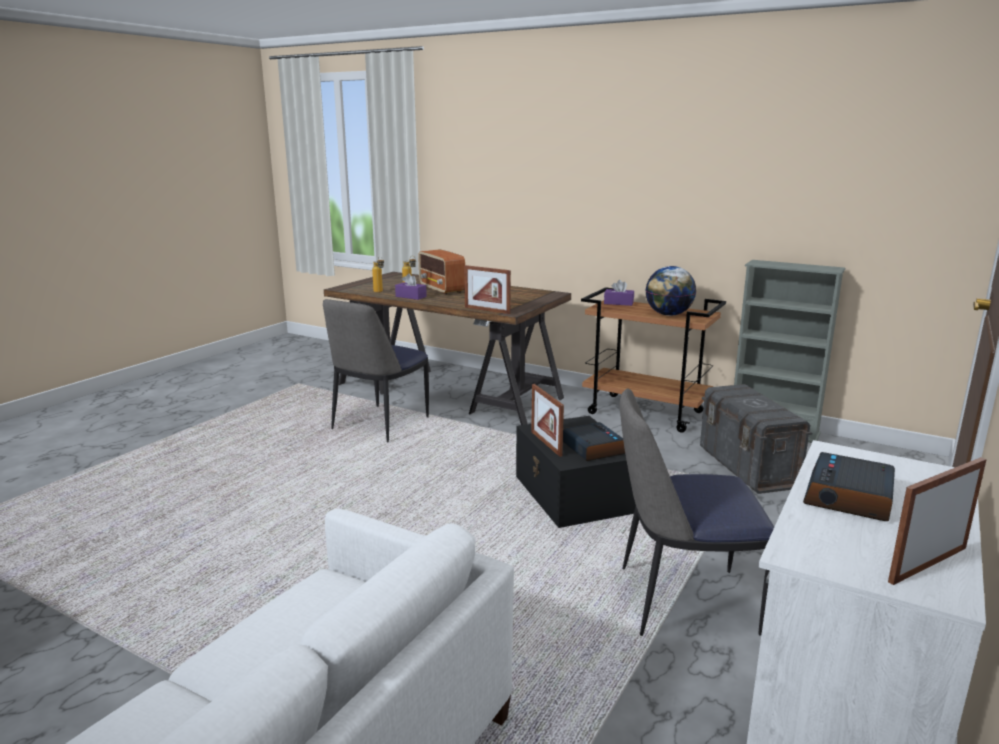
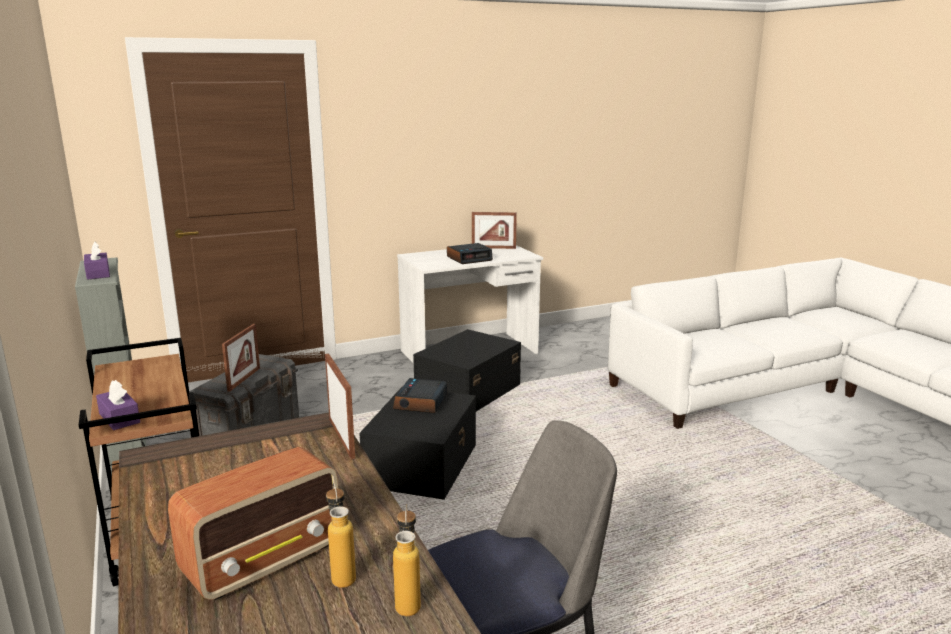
camera: 145 degrees left, 0 degrees up
purple tissue box [395,273,427,300] -> purple tissue box moved to [84,241,110,280]
radio [418,249,465,295] -> radio turned 45 degrees clockwise [168,447,338,600]
picture frame [531,384,564,457] -> picture frame moved to [222,324,260,392]
chair [620,388,774,636] -> black storage box [413,329,521,411]
globe [645,266,696,316] -> none

